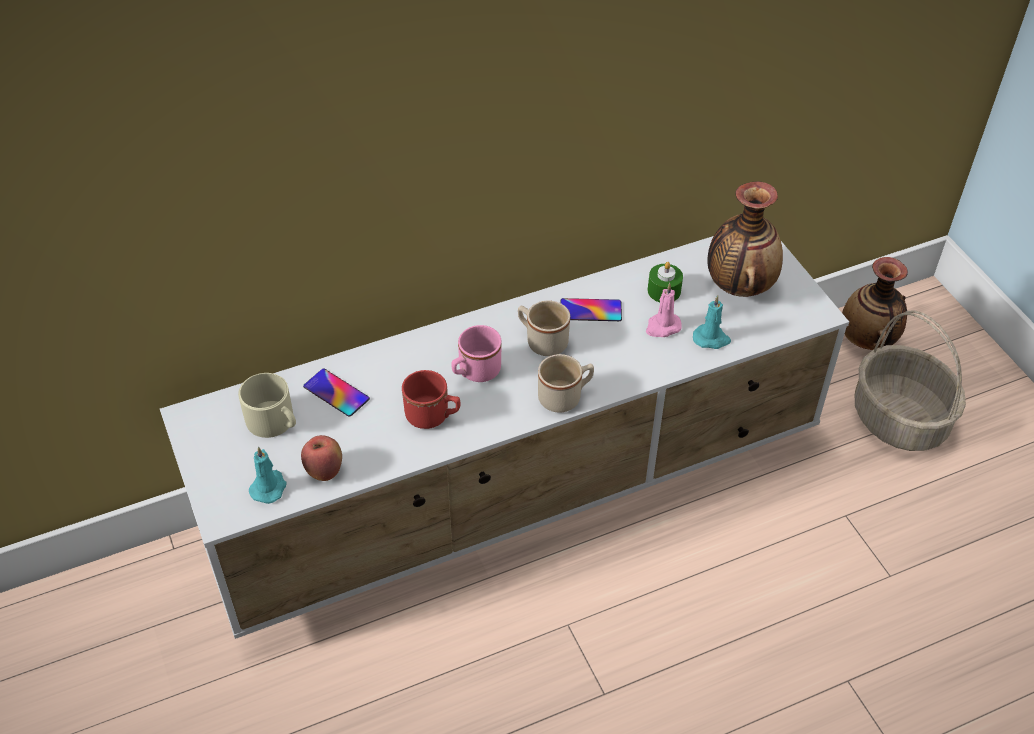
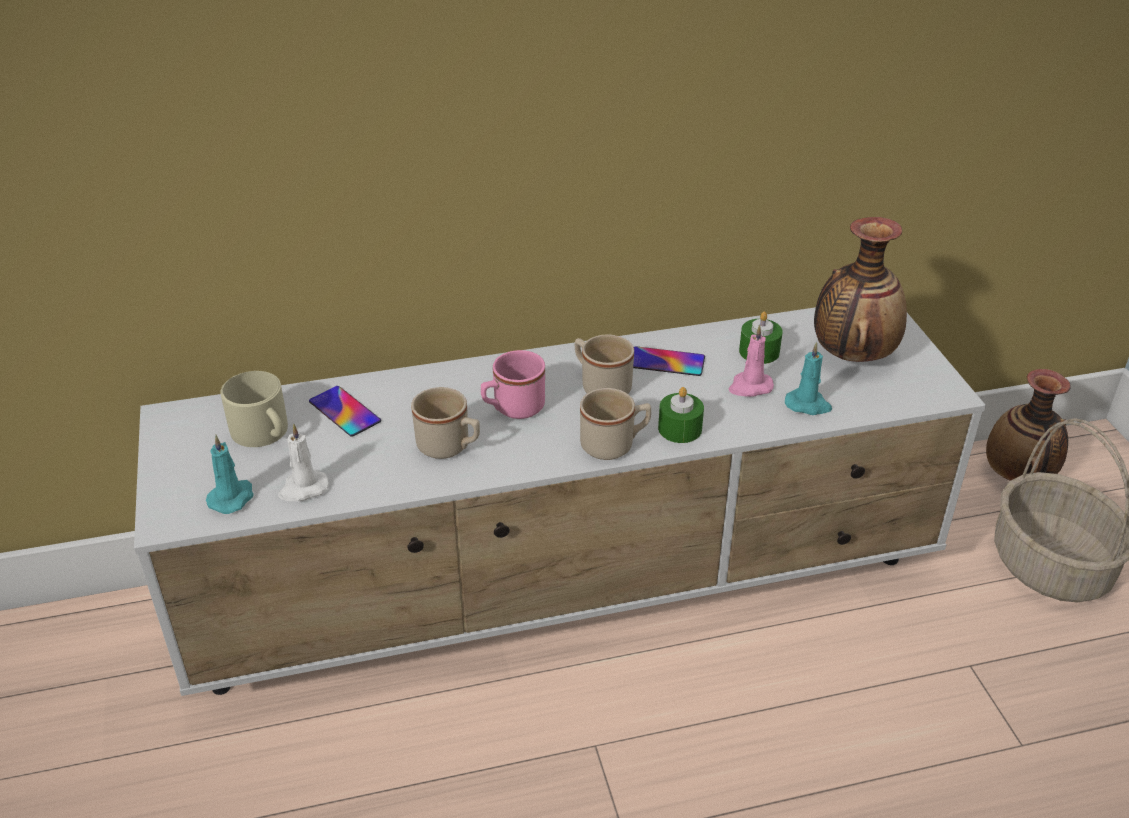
camera: 10 degrees right, 10 degrees down
apple [301,435,342,481] -> white candle [278,423,329,501]
red mug [402,370,460,429] -> beige mug [411,387,480,459]
none -> green candle [658,387,704,443]

